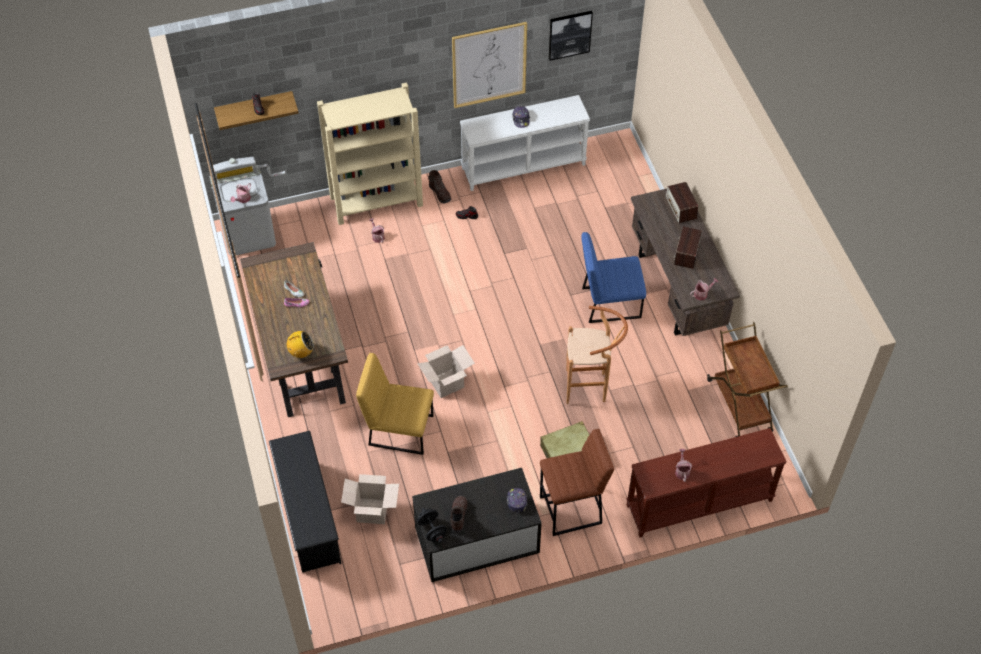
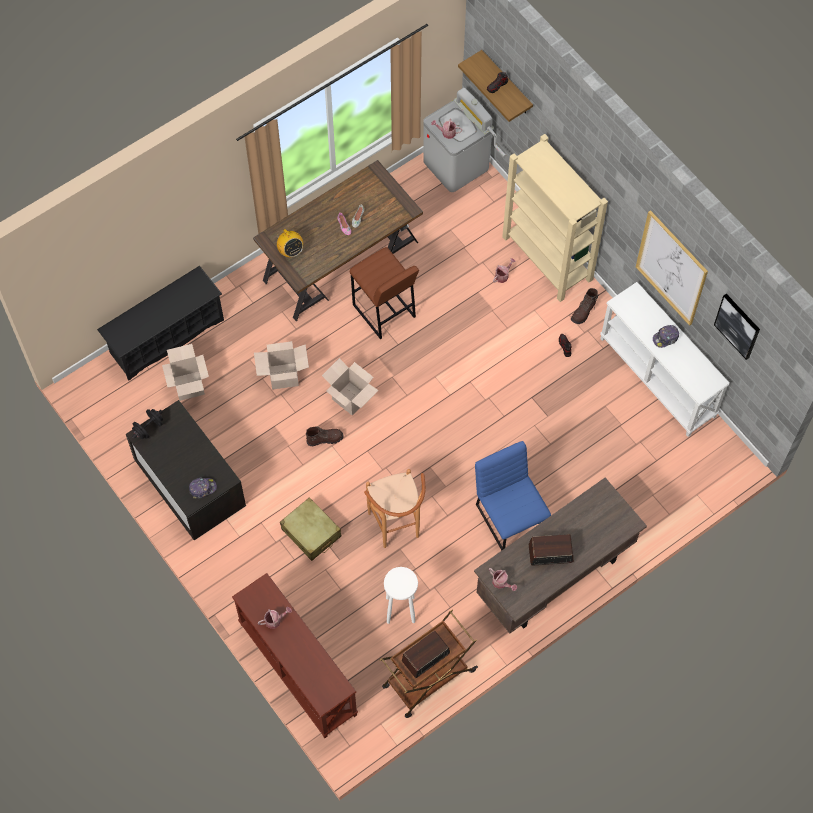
camera: 70 degrees right, 10 degrees up
yellow chair [356,353,434,455] -> cardboard box [254,341,309,390]
brown boot [449,496,468,533] -> brown boot moved to [306,426,344,446]
brown stool [540,429,614,536] -> brown stool moved to [350,247,419,339]
radio [666,182,698,223] -> radio moved to [402,631,450,678]
none -> white stool [384,567,418,624]

